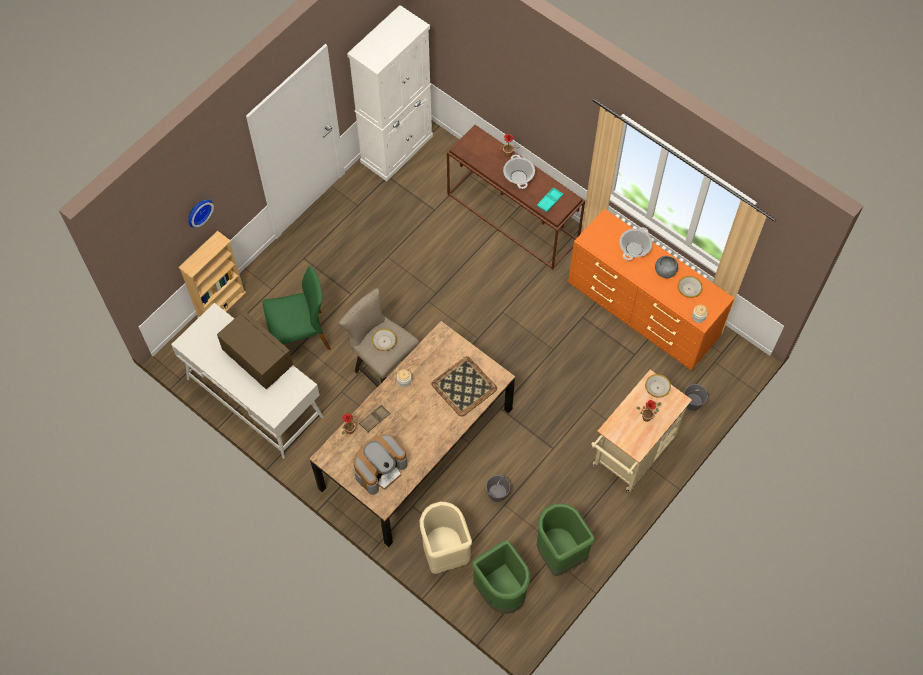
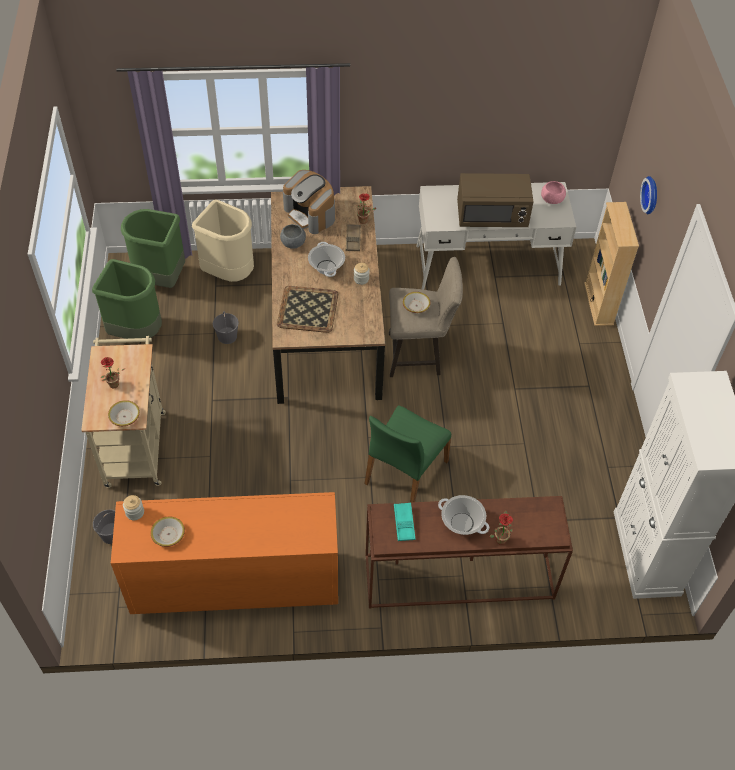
camera: 135 degrees right, 10 degrees down
green chair [263,266,331,350] -> green chair moved to [364,406,451,502]
coffee machine [354,434,408,495] -> coffee machine turned 45 degrees counterclockwise [283,170,335,234]
cooking pot [619,227,652,261] -> cooking pot moved to [308,242,345,277]
grey bowl [655,256,678,278] -> grey bowl moved to [280,224,306,249]
none -> pink bowl [541,181,566,204]

